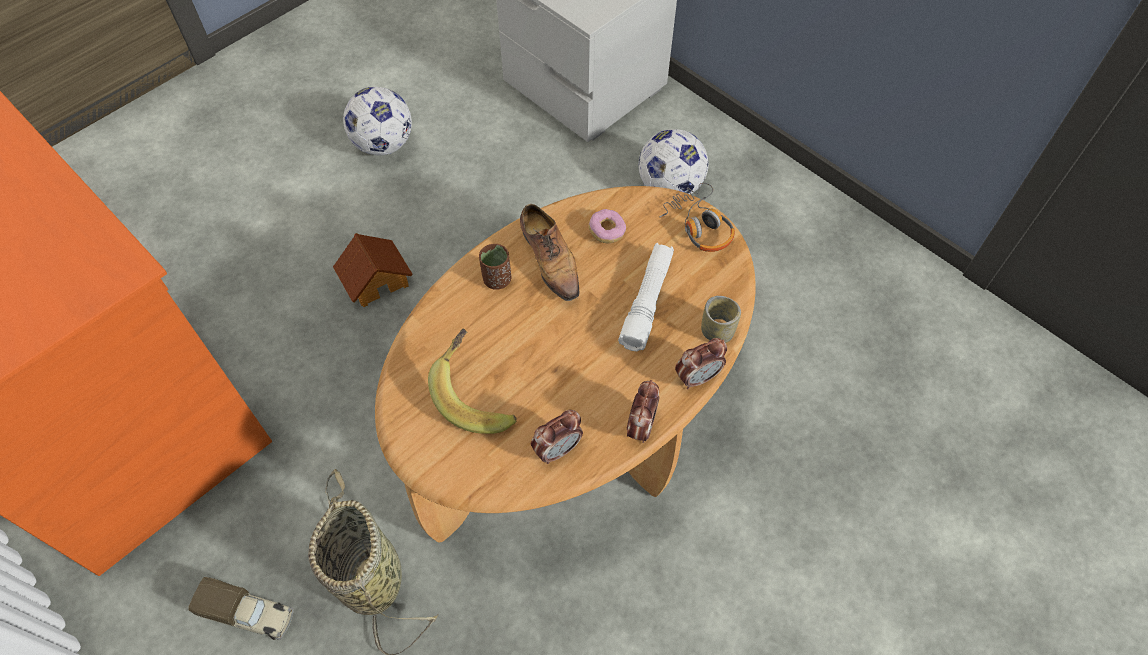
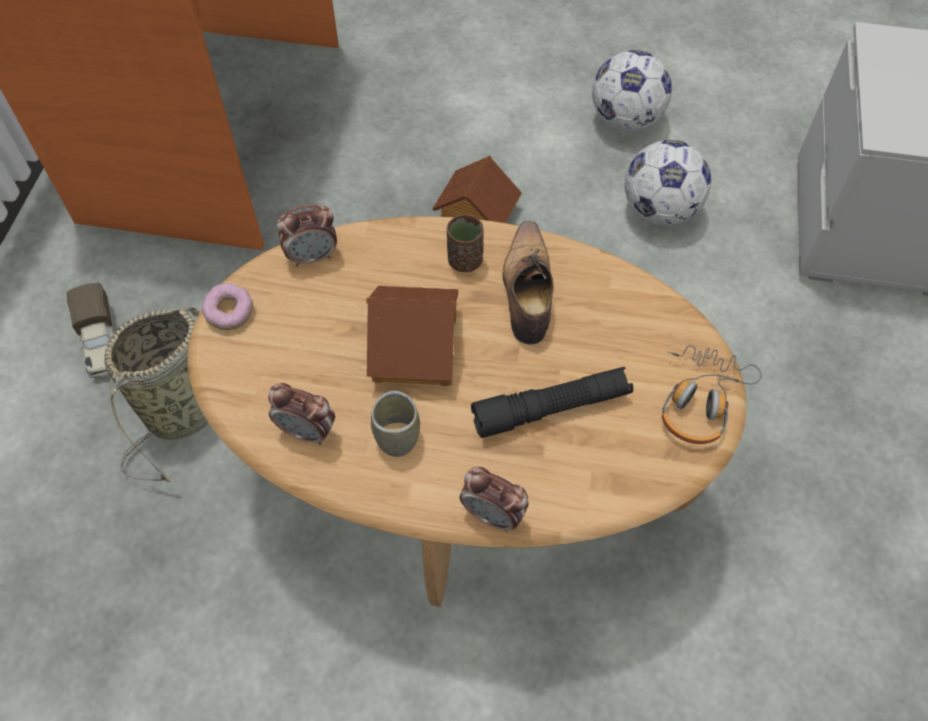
camera: 55 degrees right, 0 degrees up
banana [428,329,517,434] -> none
shoe [520,204,579,301] -> shoe turned 150 degrees clockwise [503,221,554,344]
donut [588,209,626,244] -> donut moved to [202,283,253,330]
white flashlight [618,243,674,351] -> black flashlight [471,367,633,438]
alarm clock [627,380,659,443] -> alarm clock moved to [277,204,337,267]
football [638,129,709,195] -> football moved to [625,140,711,226]
cup [701,296,741,343] -> cup moved to [371,391,420,457]
none -> toy house [366,286,458,386]

